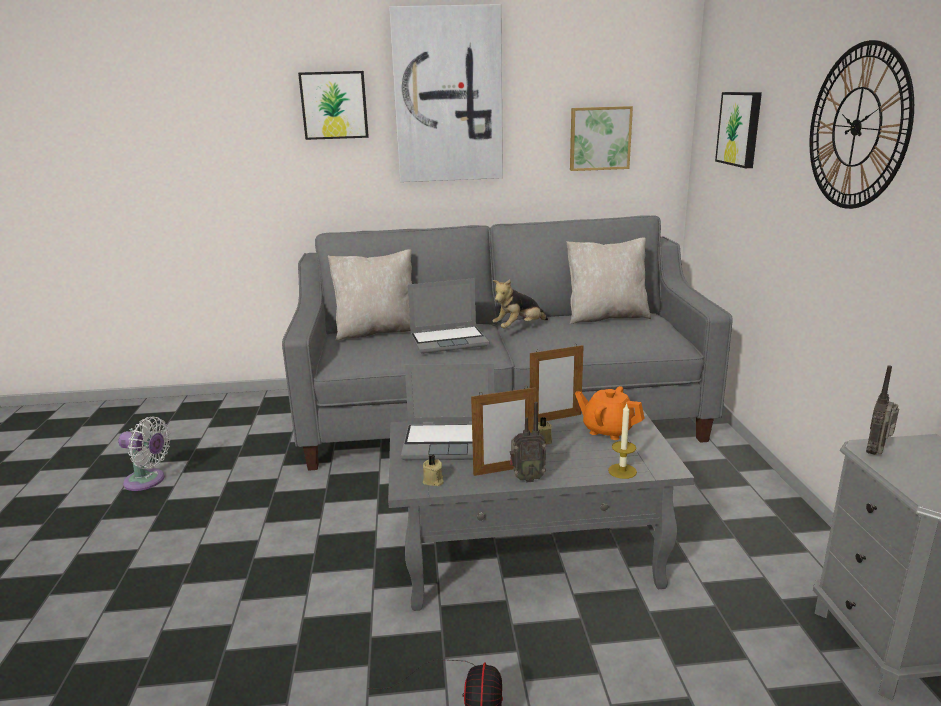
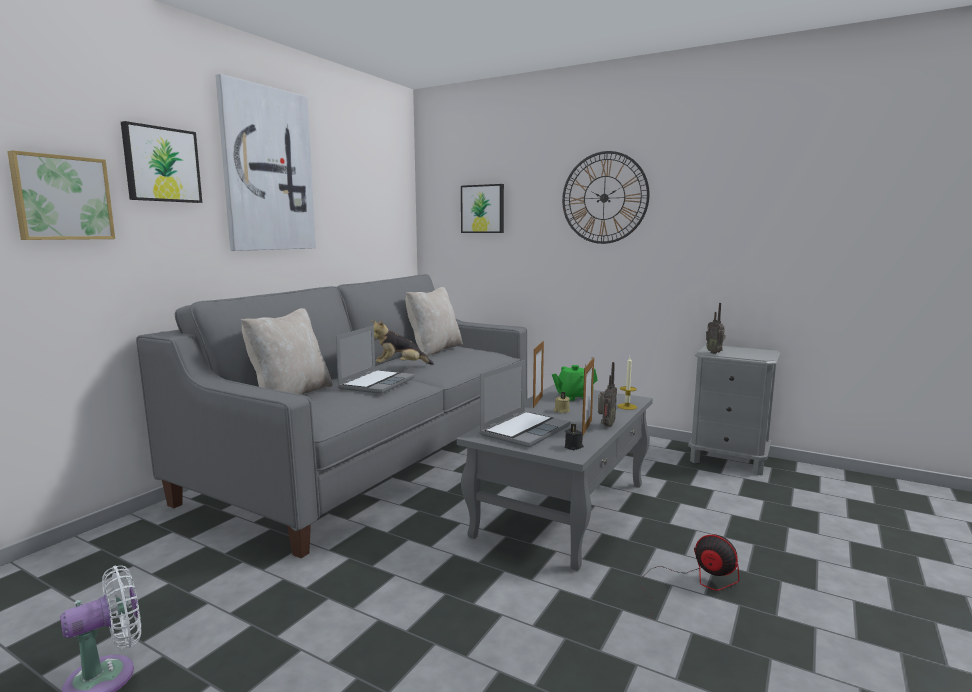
camera: 55 degrees left, 10 degrees down
beige candle [423,455,444,486] -> black candle [565,423,584,450]
plush toy [492,280,548,328] -> plush toy turned 75 degrees clockwise [371,320,434,365]
picture [570,106,633,171] -> picture moved to [7,150,115,240]
orange teapot [575,386,644,440] -> green teapot [552,365,598,401]

